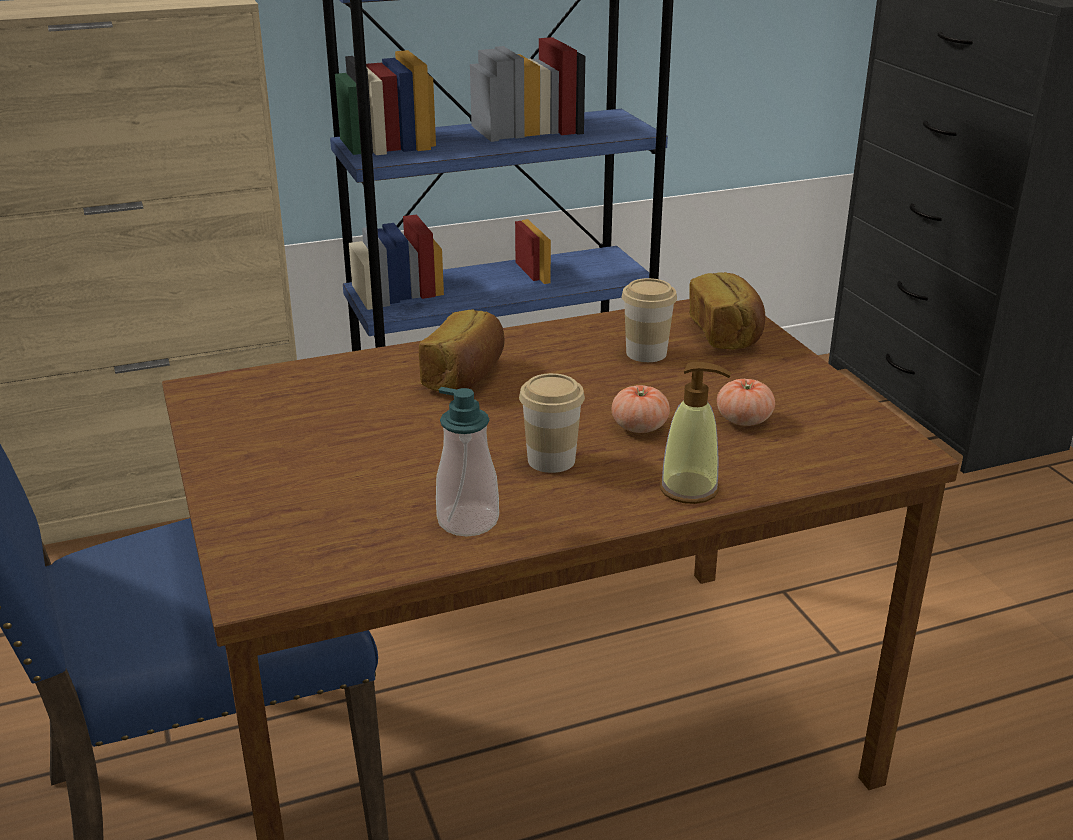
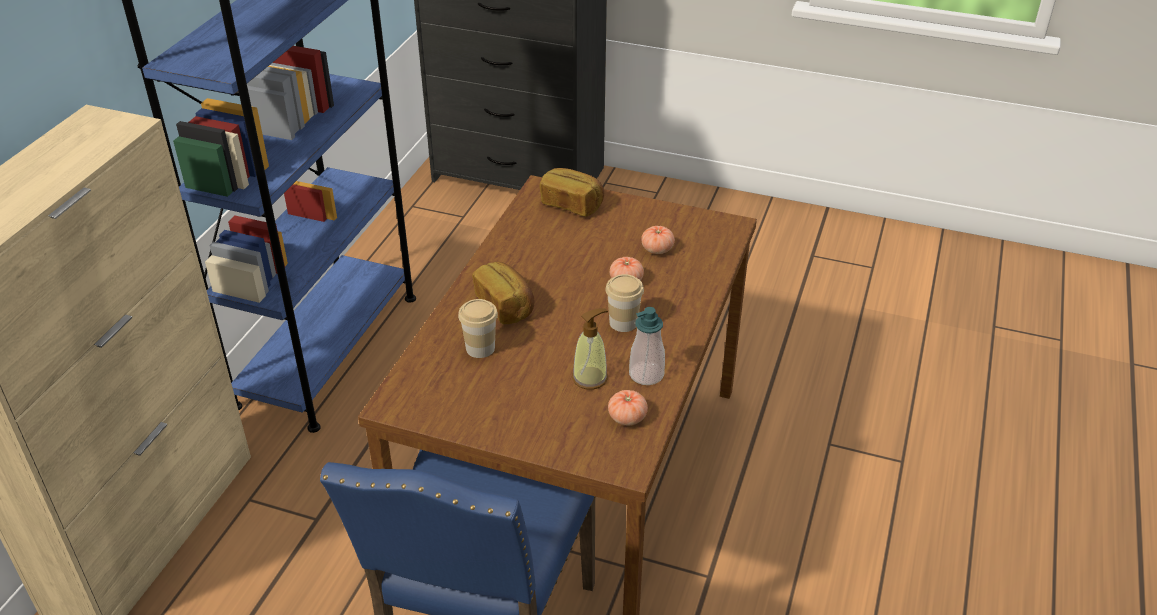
camera: 50 degrees left, 10 degrees up
cup [622,278,677,362] -> cup moved to [458,299,498,358]
soap dispenser [660,362,731,504] -> soap dispenser moved to [572,308,608,390]
none -> tomato [608,390,648,425]

